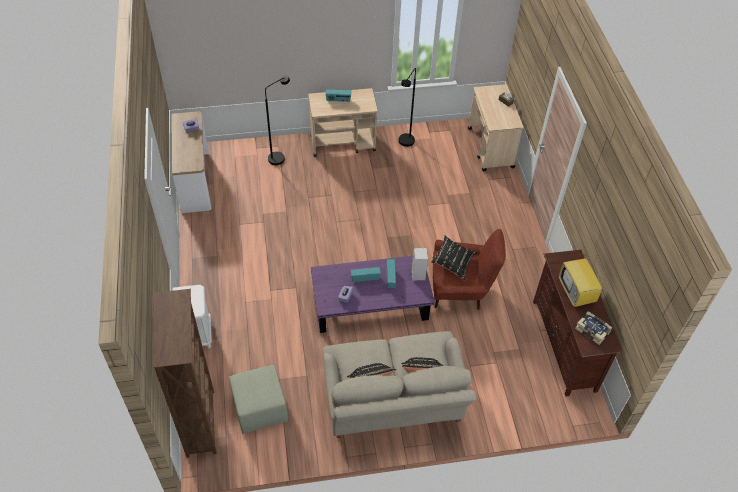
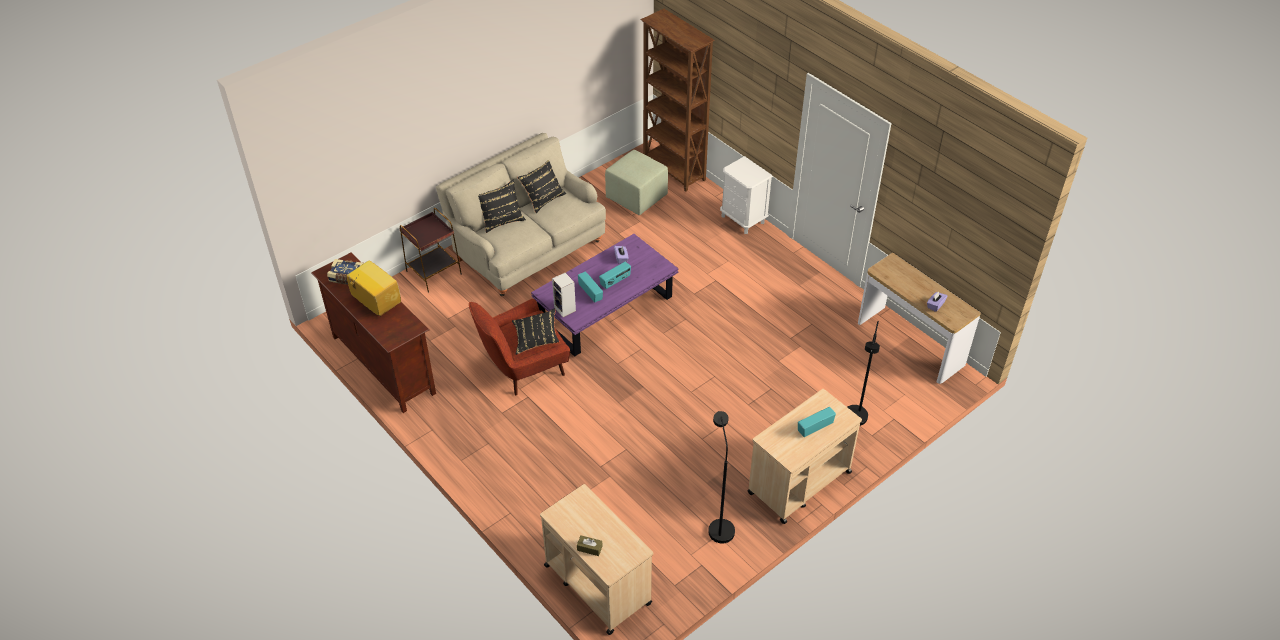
camera: 150 degrees right, 5 degrees down
none -> brown side table [400,208,462,293]

